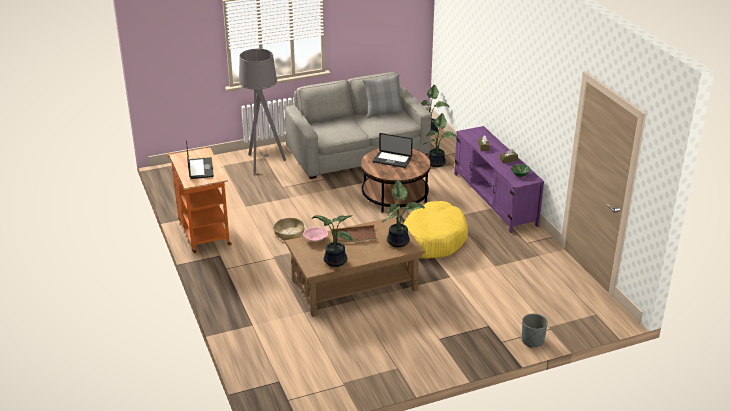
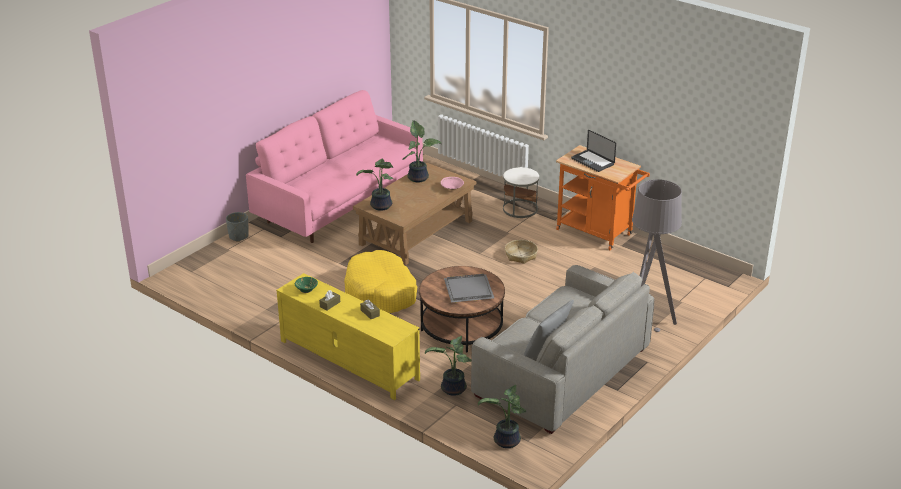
camera: 150 degrees right, 0 degrees up
brown tray [332,225,377,243] -> none
laptop [373,133,413,168] -> grey tray [444,274,494,303]
purple tv stand [454,126,544,233] -> yellow tv stand [276,273,420,400]
none -> pink sofa [246,90,423,243]
none -> white side table [503,167,539,218]

